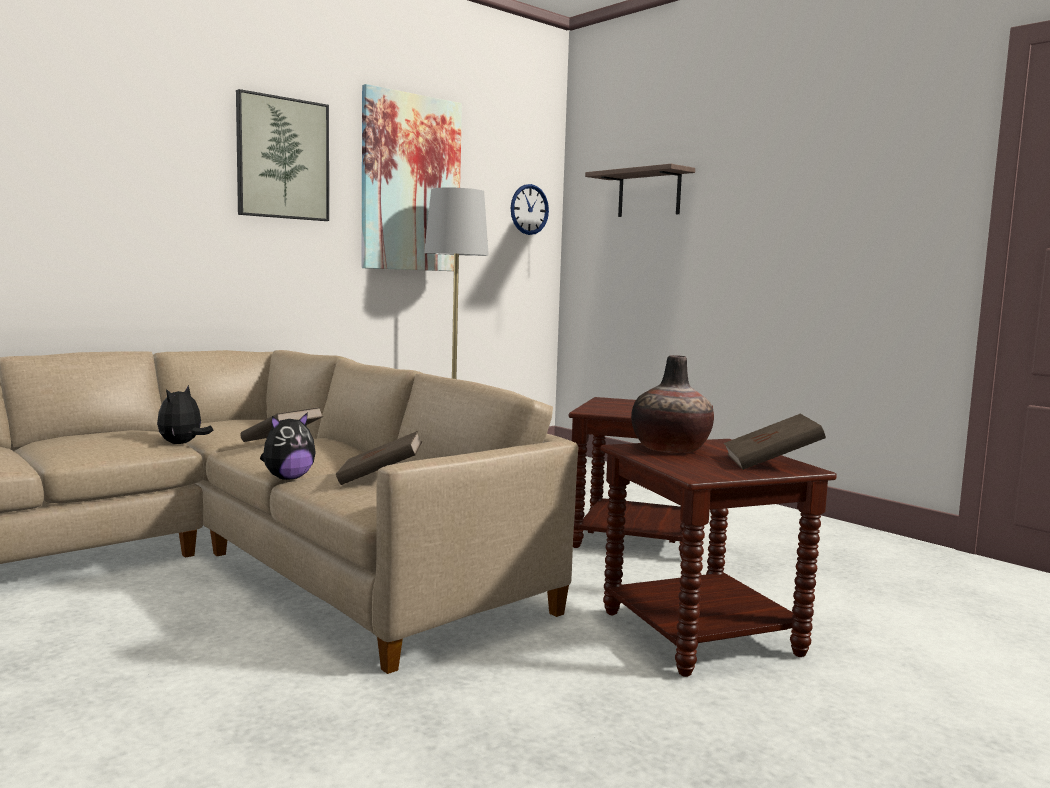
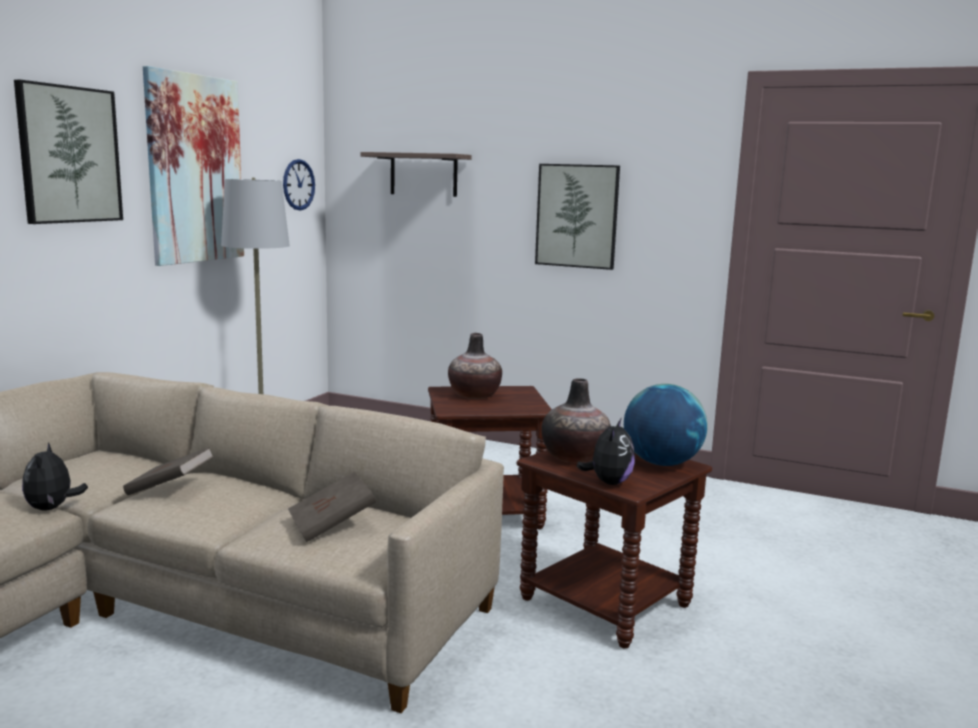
camera: 25 degrees left, 5 degrees up
plush toy [260,412,316,480] -> plush toy moved to [577,418,635,485]
brown book [724,414,826,470] -> globe [624,384,708,466]
none -> vase [448,333,502,399]
none -> picture [535,164,620,270]

